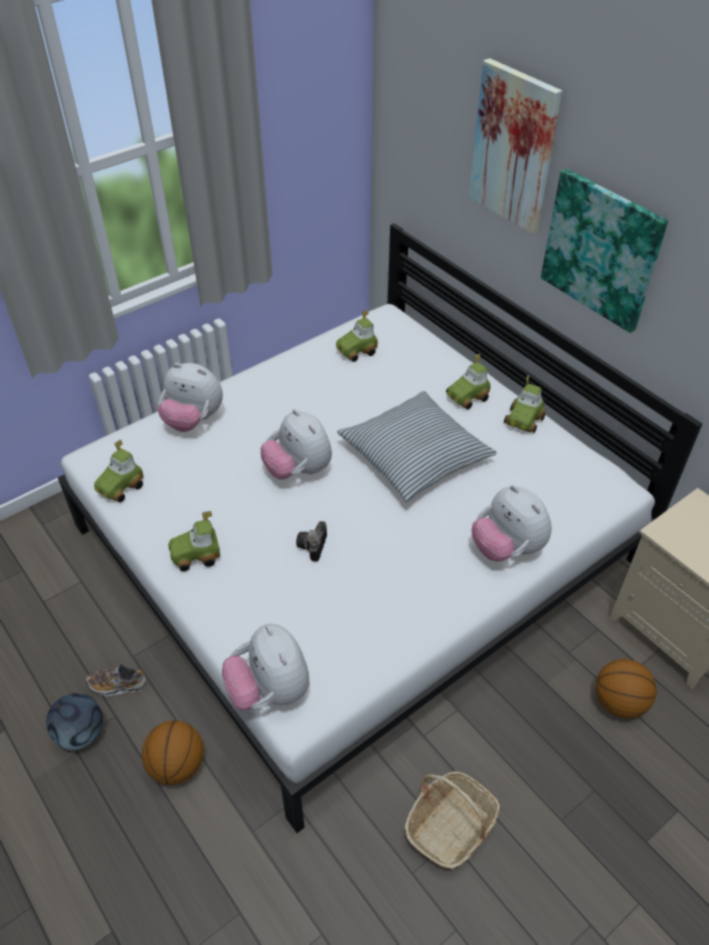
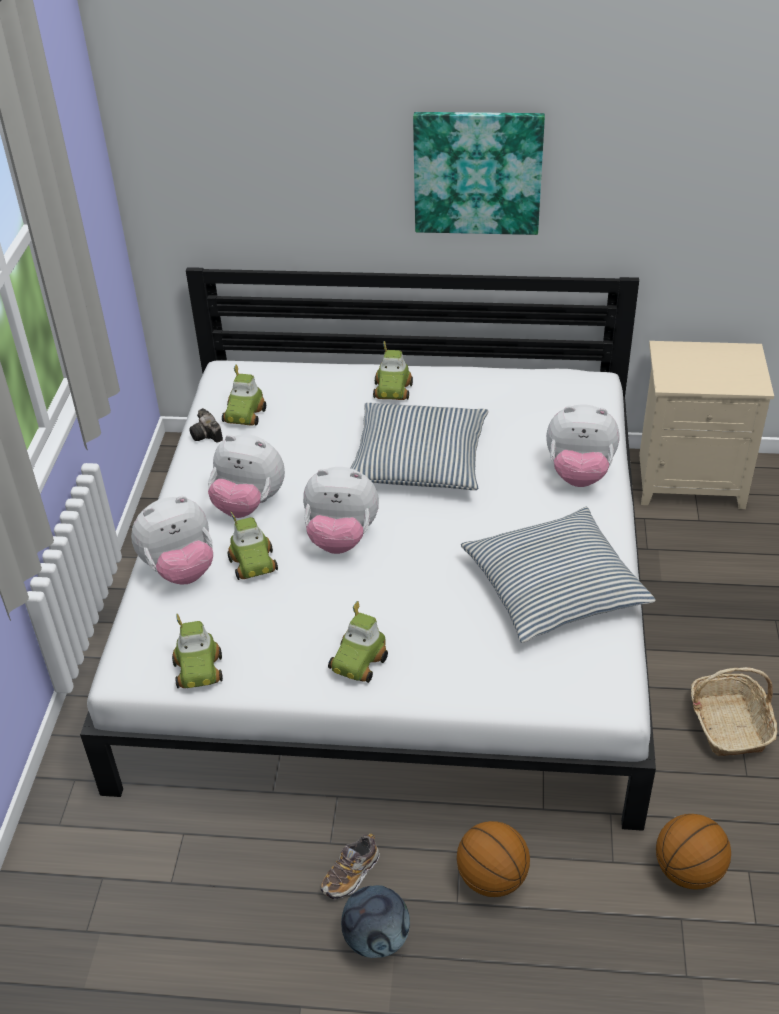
camera: 45 degrees left, 5 degrees down
plush toy [222,624,310,711] -> plush toy moved to [208,434,285,518]
camera [296,521,327,562] -> camera moved to [189,408,223,442]
picture [469,58,562,234] -> none
toy car [504,375,545,433] -> toy car moved to [228,512,278,580]
basketball [596,659,657,718] -> basketball moved to [656,814,731,890]
none -> pillow [461,507,656,643]

